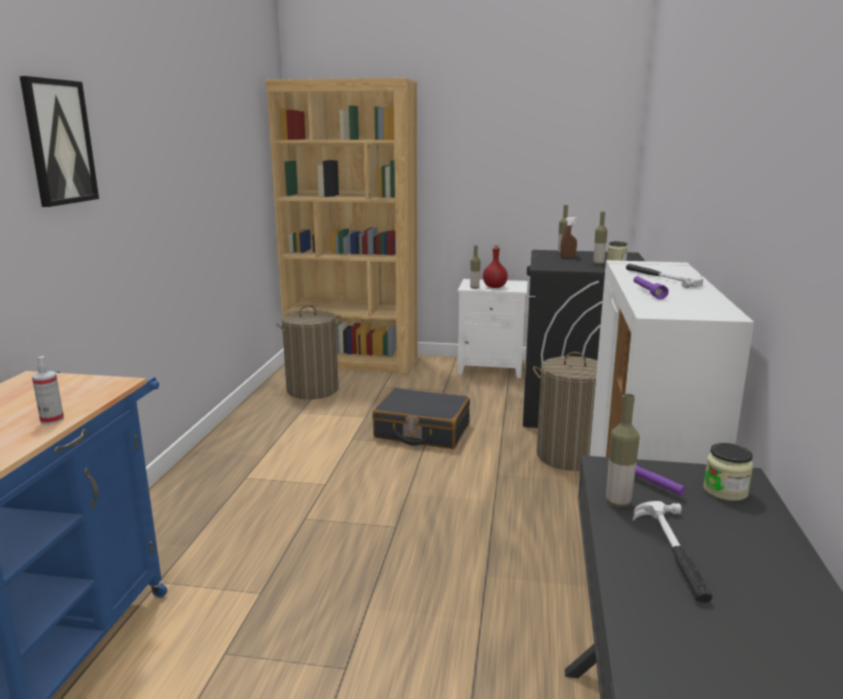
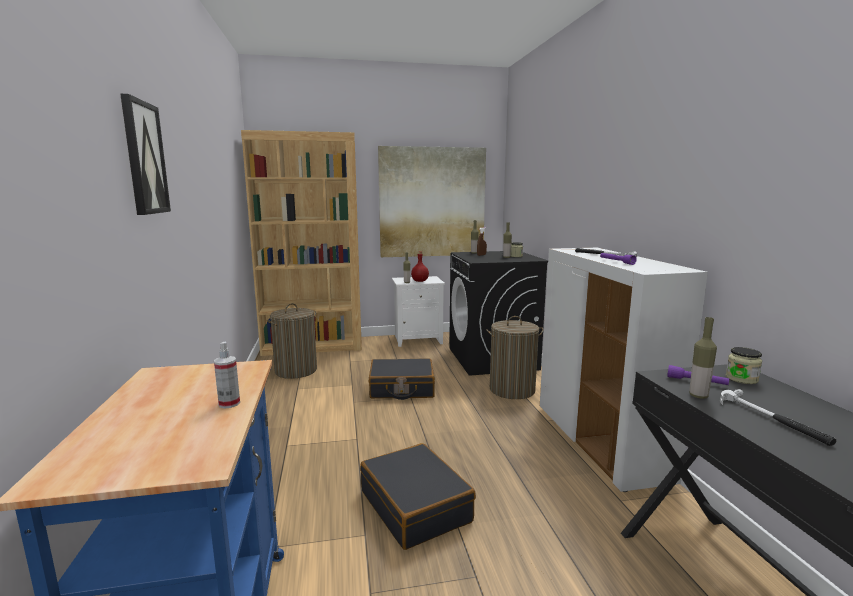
camera: 20 degrees left, 5 degrees down
none -> black suitcase [360,443,476,550]
none -> picture [378,146,486,257]

